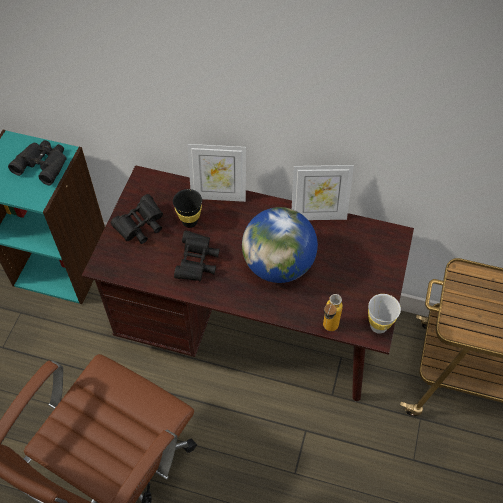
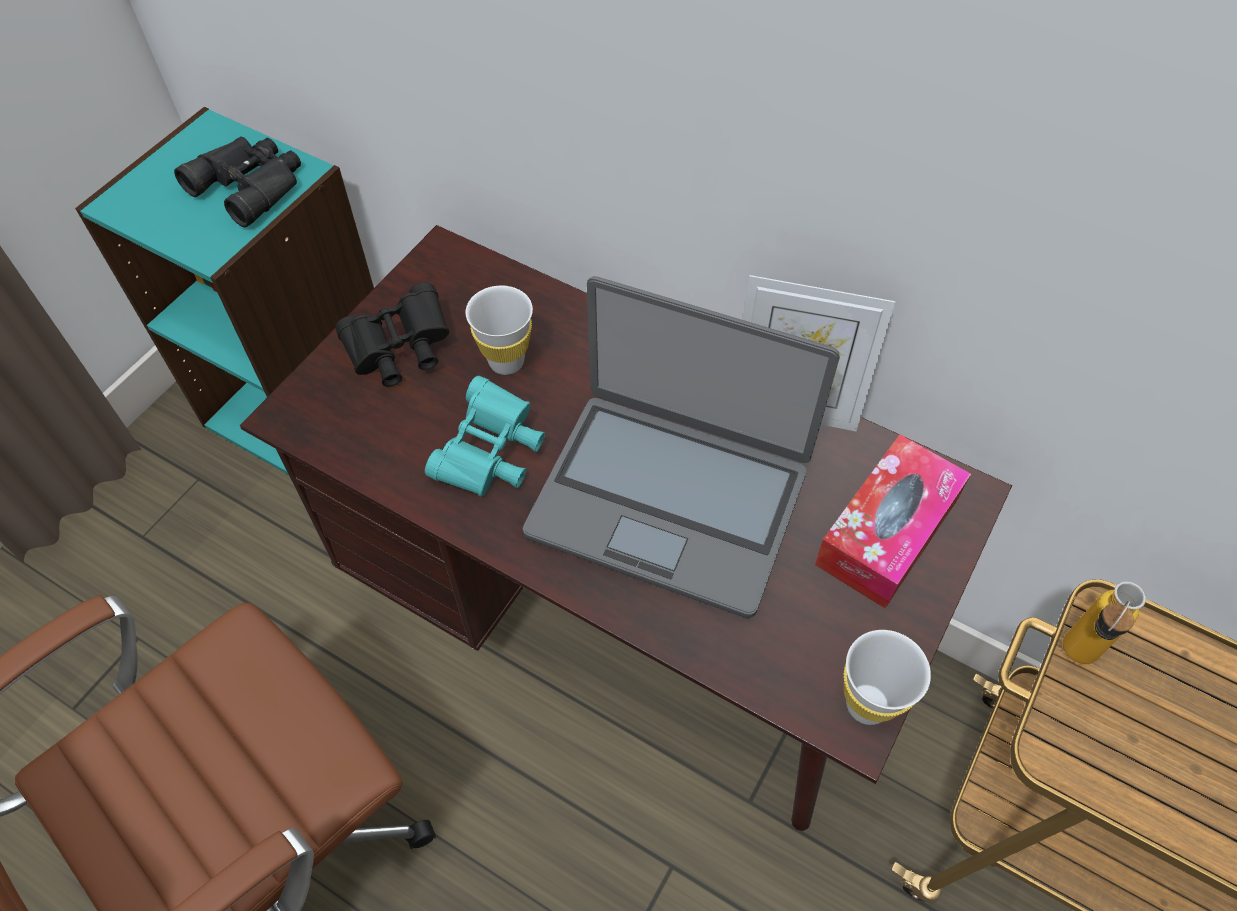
camera: 15 degrees right, 0 degrees up
black cup [173,189,202,228] -> white cup [466,286,533,375]
black binoculars [174,231,220,281] -> turquoise binoculars [425,376,545,497]
picture frame [187,144,246,202] -> none
globe [242,207,318,283] -> laptop [523,276,840,618]
bottle [323,294,343,331] -> bottle moved to [1063,581,1146,664]
none -> tissue box [814,434,971,608]

